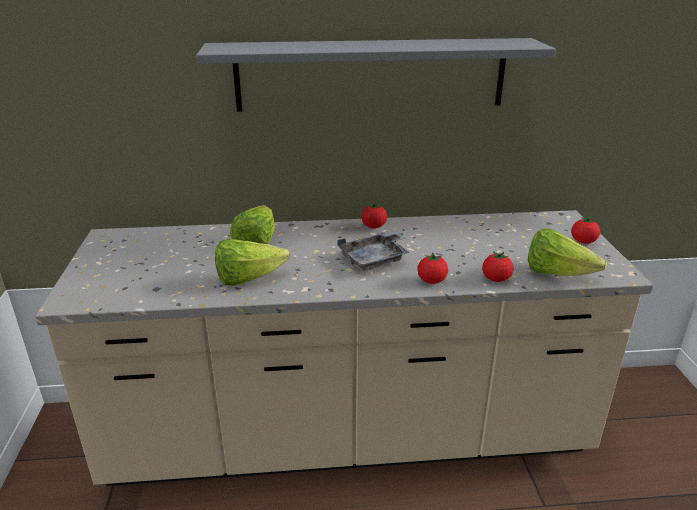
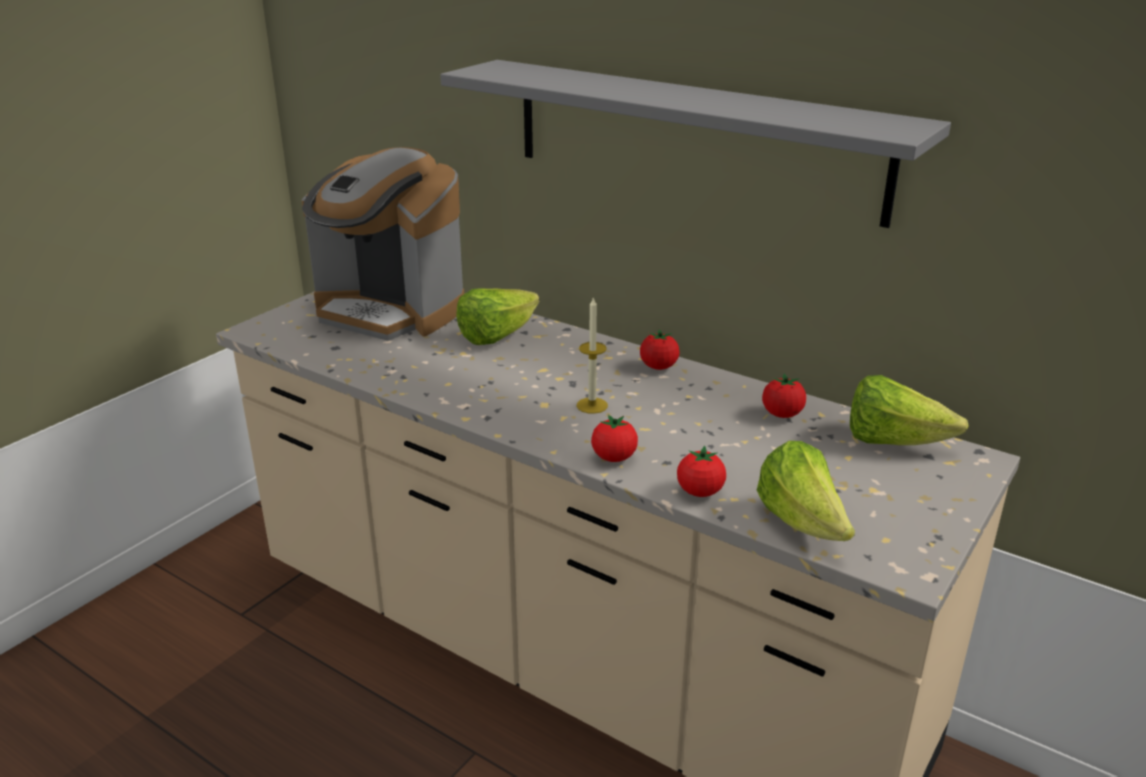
camera: 40 degrees right, 0 degrees up
lettuce [215,239,290,286] -> lettuce moved to [850,375,969,445]
grey tray [337,232,410,271] -> candle [577,296,608,414]
tomato [571,217,600,244] -> tomato moved to [762,373,806,418]
none -> coffee machine [302,147,464,341]

